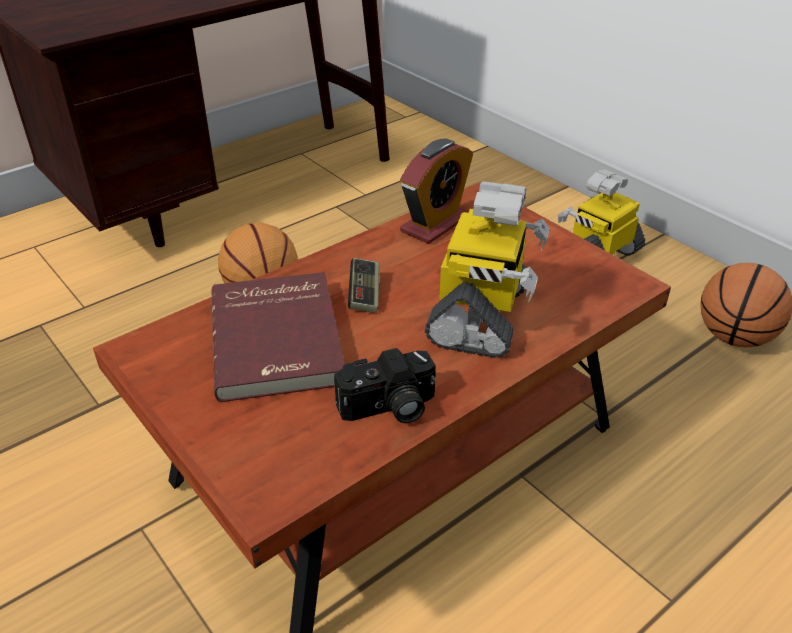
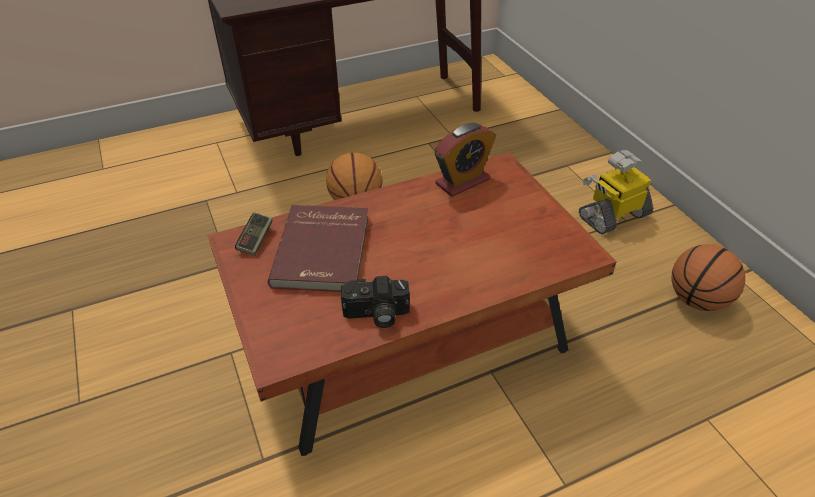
camera: 15 degrees right, 5 degrees up
game controller [348,258,379,313] -> game controller moved to [235,212,273,256]
toy robot [425,181,550,358] -> none

